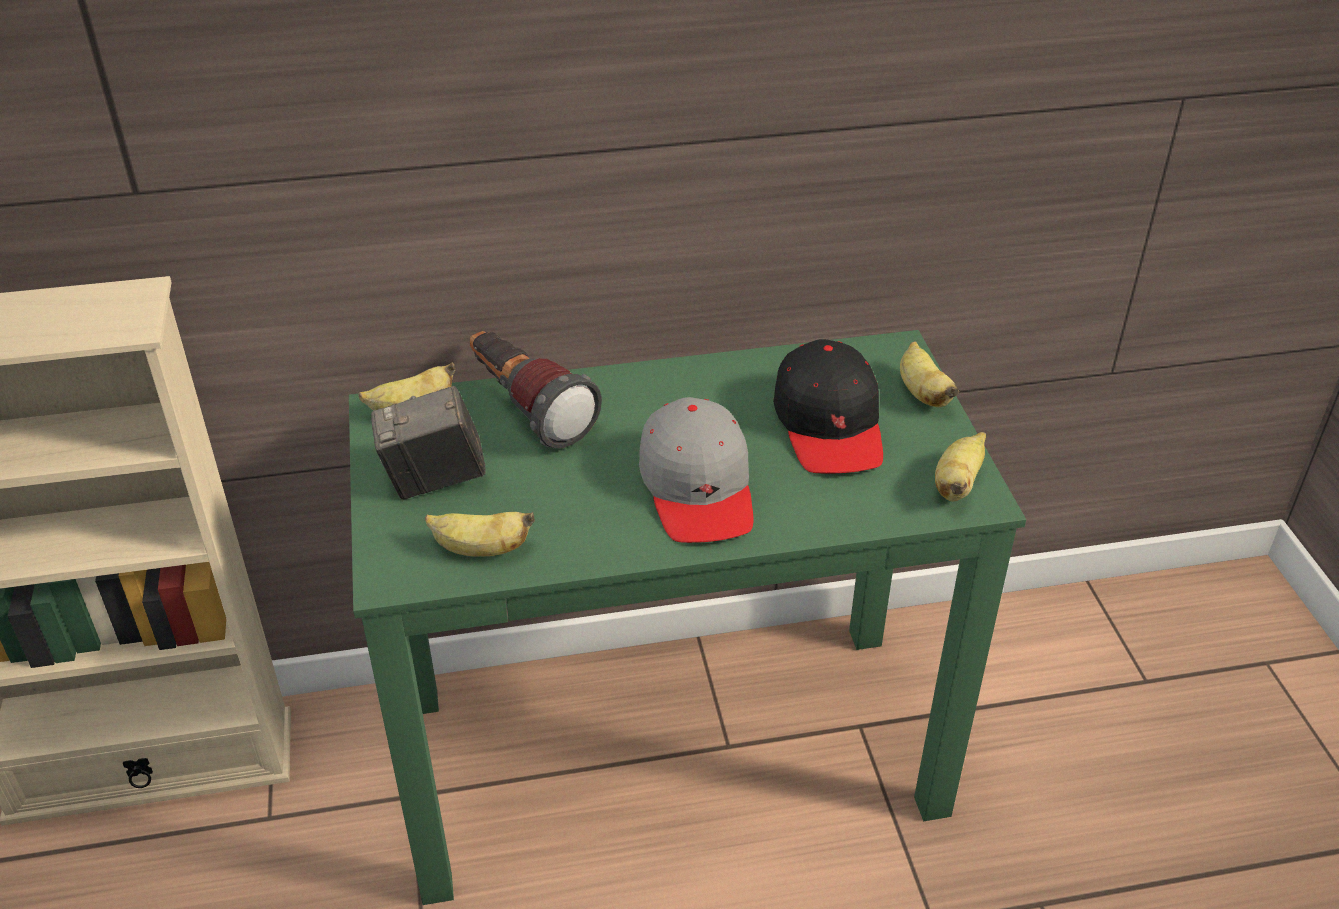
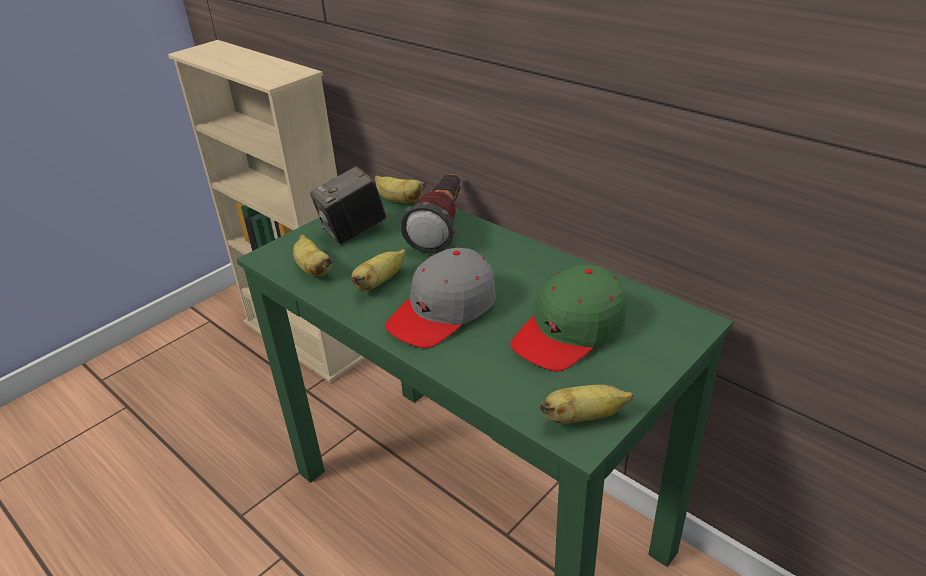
camera: 55 degrees right, 5 degrees down
camera [371,386,486,500] -> camera turned 75 degrees counterclockwise [310,166,386,244]
black cap [773,339,883,473] -> green cap [510,265,626,372]
banana [900,341,959,407] -> banana moved to [351,249,406,291]

